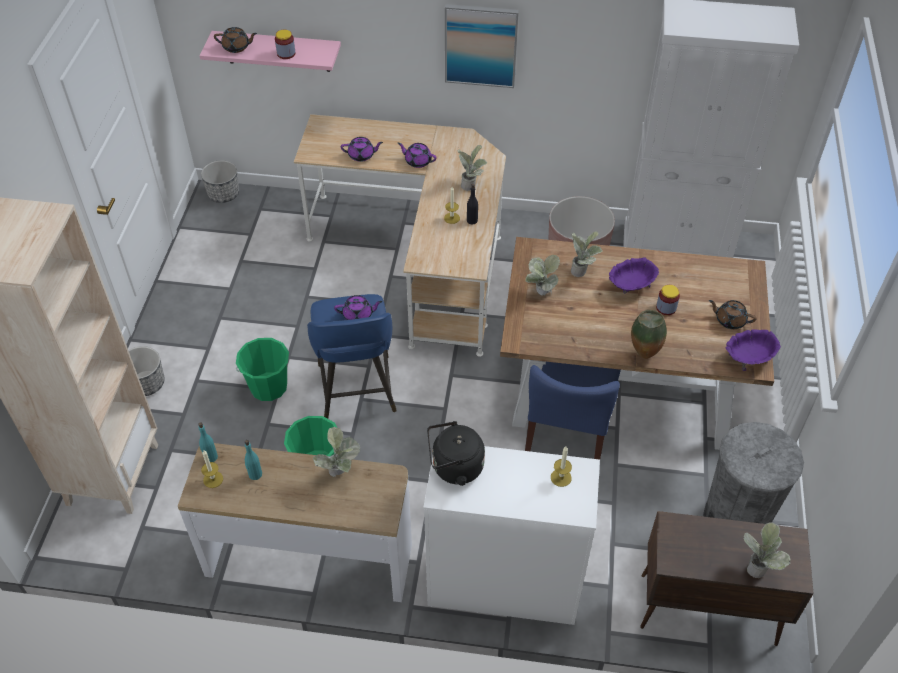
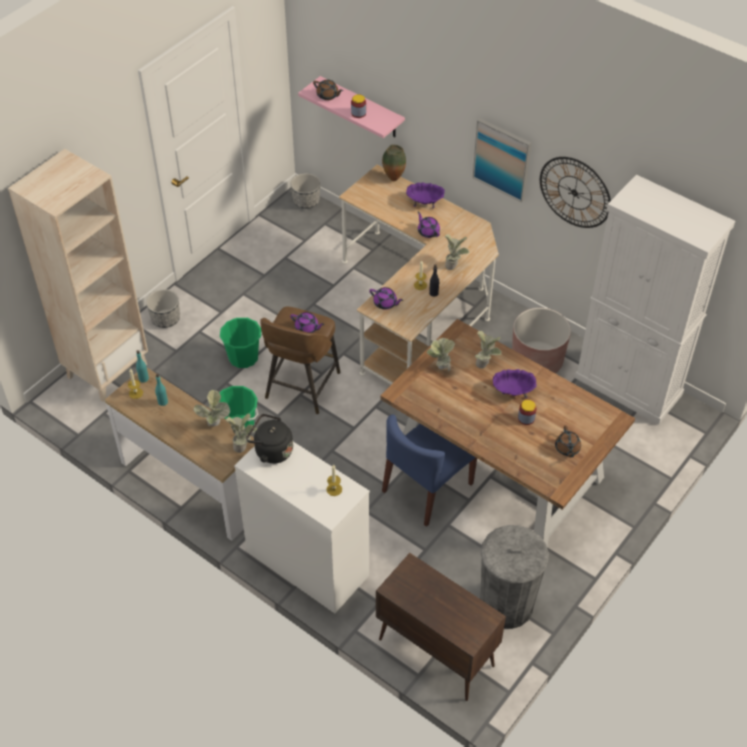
camera: 30 degrees right, 0 degrees up
blue stool [307,294,397,419] -> brown stool [260,307,340,414]
purple teapot [341,137,383,162] -> purple teapot moved to [369,287,403,310]
vase [631,310,667,359] -> vase moved to [382,145,406,181]
brown teapot [709,300,756,329] -> brown teapot turned 150 degrees counterclockwise [555,425,581,457]
purple bowl [726,329,781,371] -> purple bowl moved to [406,182,445,208]
potted plant [743,522,791,578] -> potted plant moved to [226,413,257,453]
none -> wall clock [540,157,611,228]

